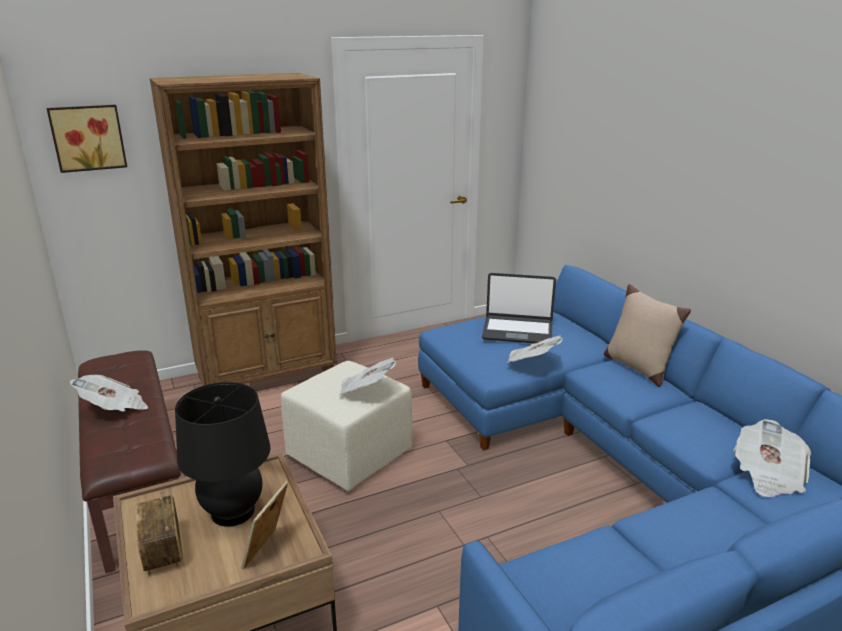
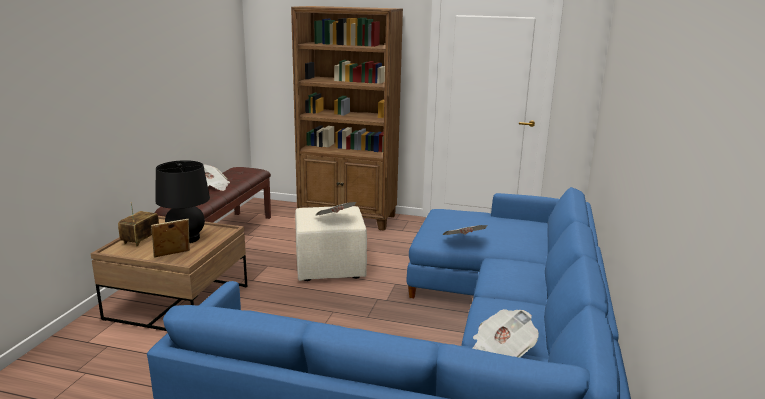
camera: 40 degrees right, 5 degrees down
picture [47,105,127,173] -> none
laptop [482,273,556,343] -> none
beige pillow [604,284,691,387] -> none

